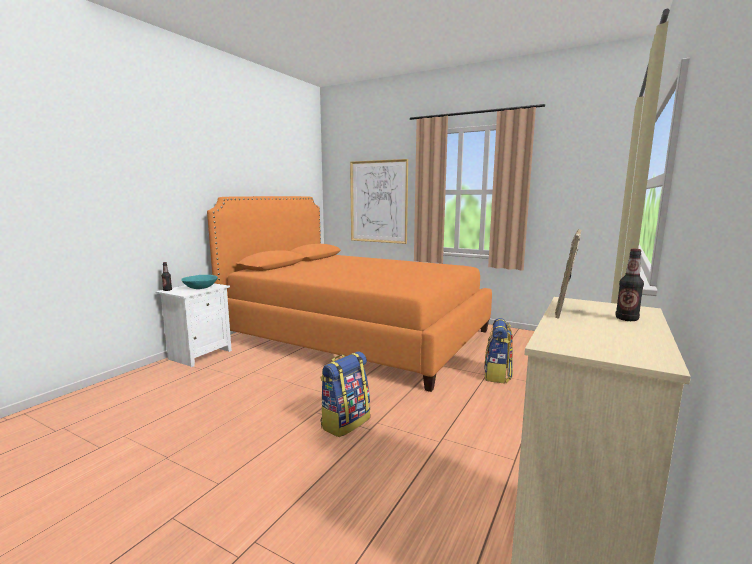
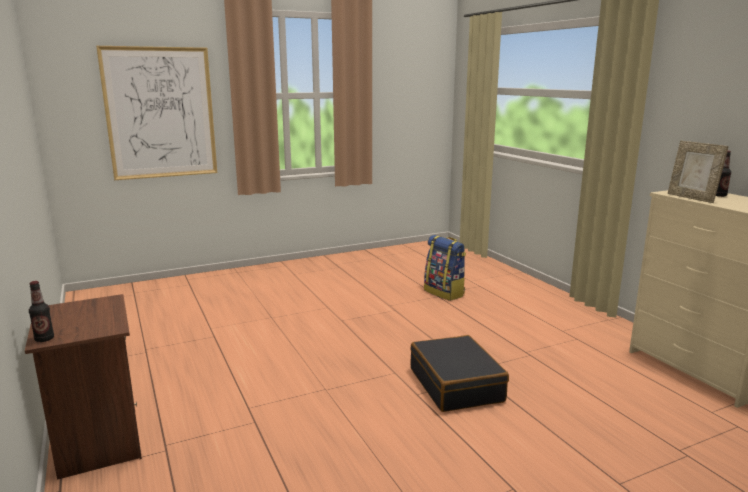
camera: 55 degrees left, 5 degrees up
white nightstand [155,283,232,367] -> brown nightstand [25,294,142,480]
turquoise bowl [181,275,218,289] -> none
orange bed [207,196,492,392] -> none
backpack [320,352,370,437] -> black suitcase [410,335,509,412]

